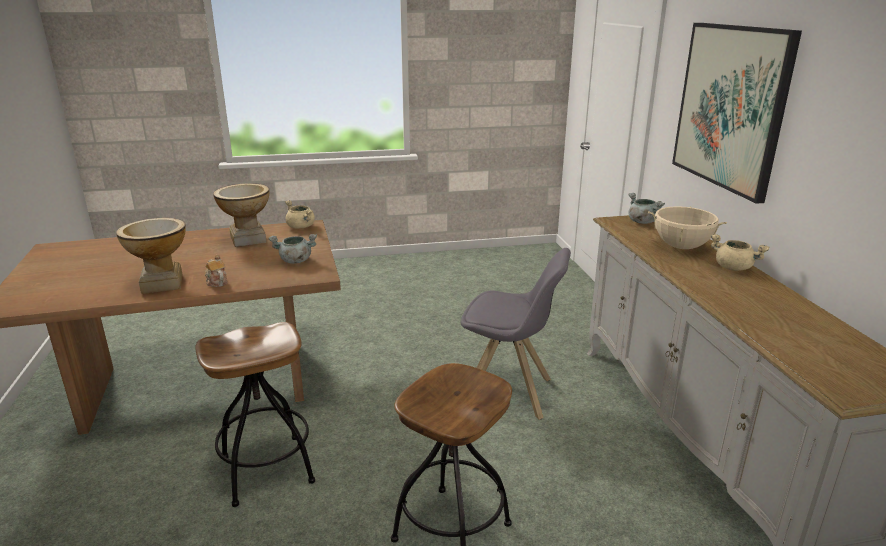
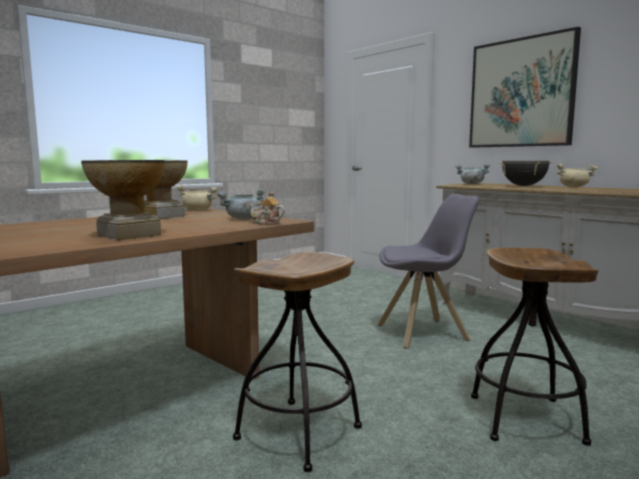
camera: 30 degrees left, 15 degrees down
teapot [205,254,227,287] -> teapot moved to [249,191,285,225]
beige cooking pot [648,206,727,249] -> black cooking pot [499,161,552,186]

